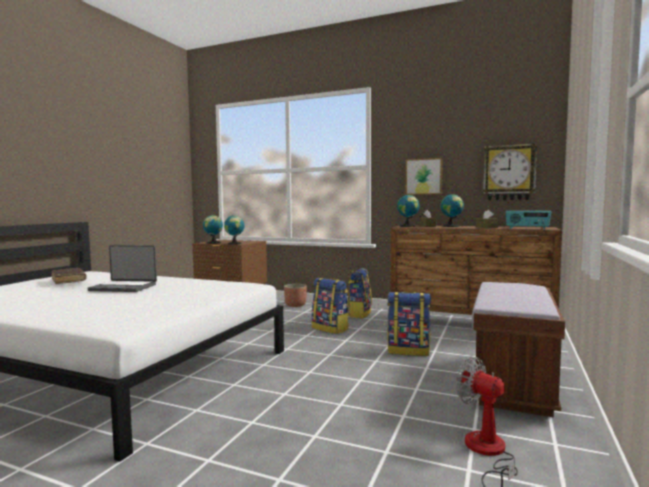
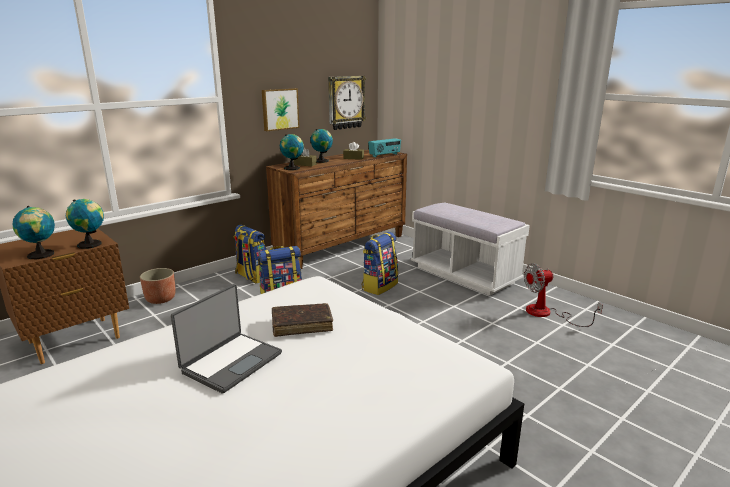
camera: 65 degrees left, 15 degrees up
brown book [51,268,87,284] -> brown book moved to [272,303,333,337]
brown bench [472,282,565,417] -> white bench [411,203,530,296]

